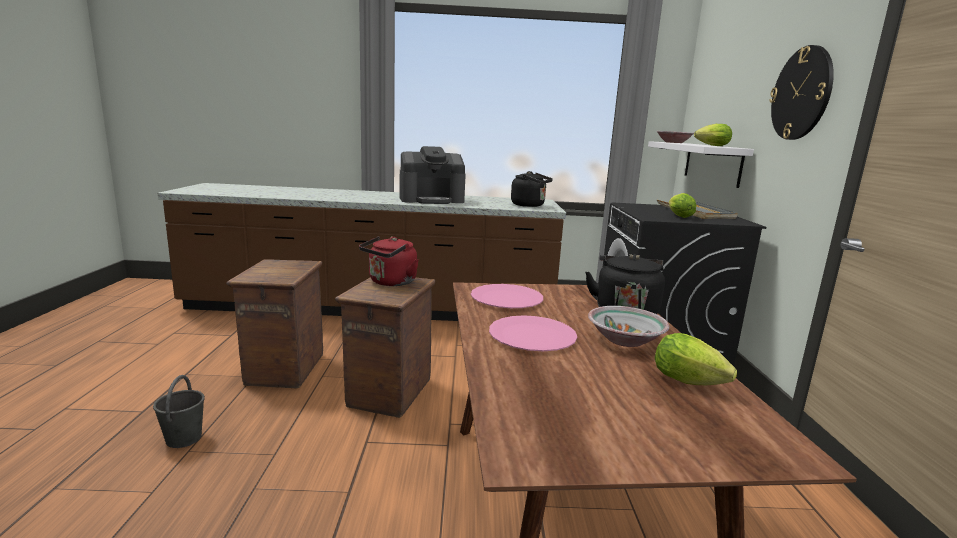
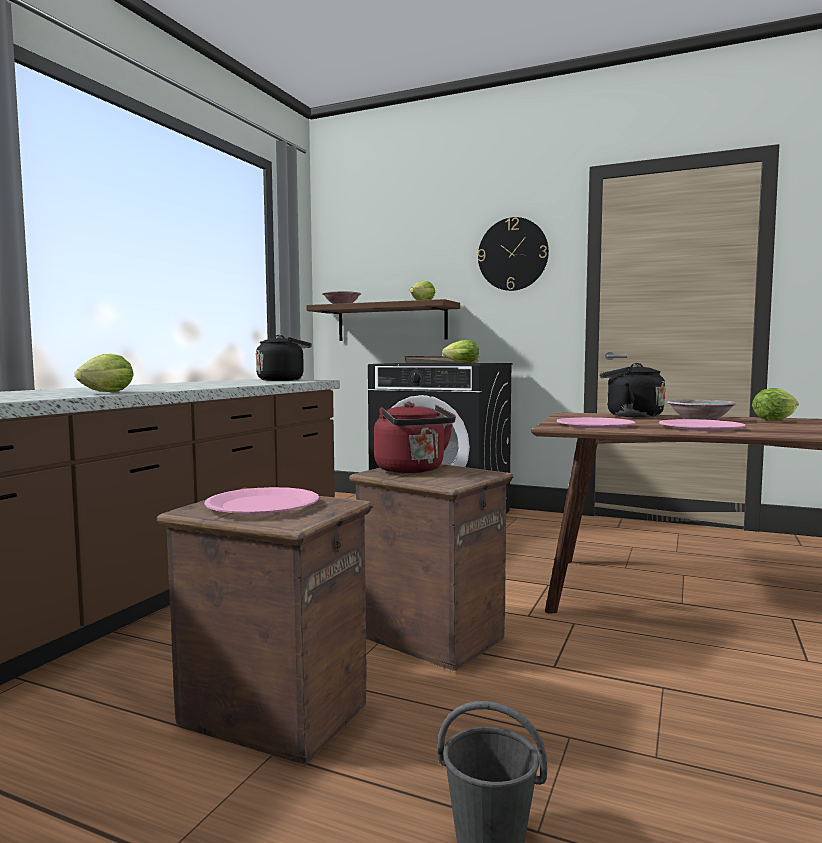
camera: 65 degrees left, 10 degrees down
coffee machine [399,146,466,204] -> none
white shelf [648,141,754,188] -> brown shelf [306,299,460,341]
none -> lettuce [75,354,134,392]
none -> pink plate [204,487,319,514]

